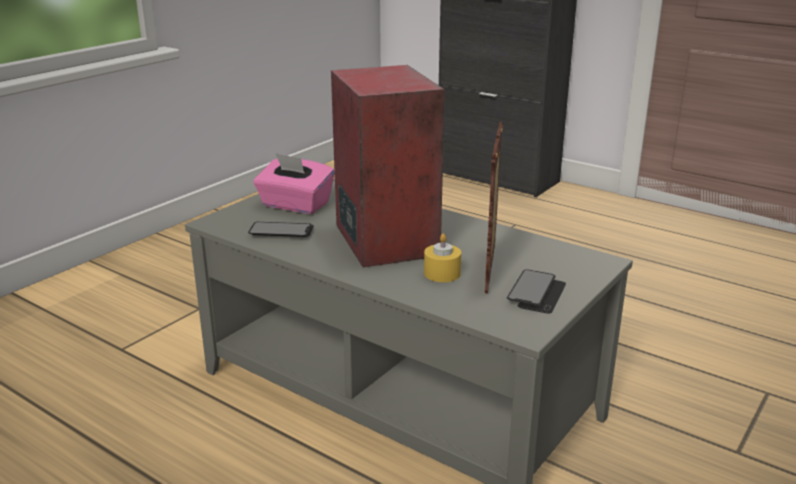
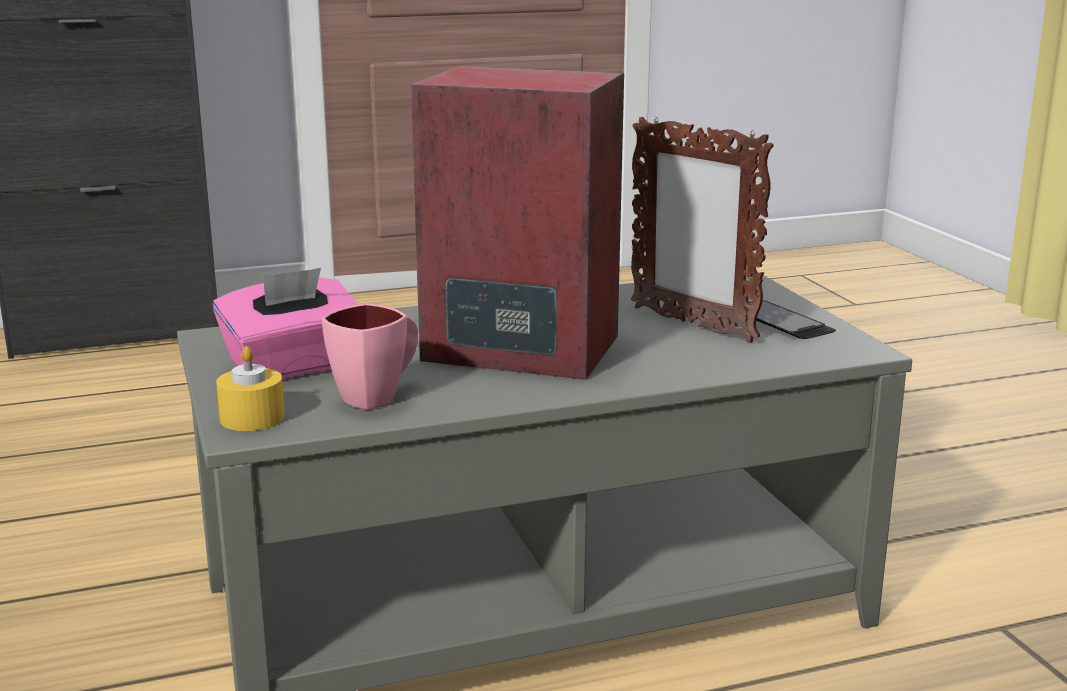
camera: 55 degrees left, 5 degrees down
phone [248,222,314,237] -> pink mug [322,304,419,410]
yellow candle [424,233,461,282] -> yellow candle moved to [216,346,285,431]

